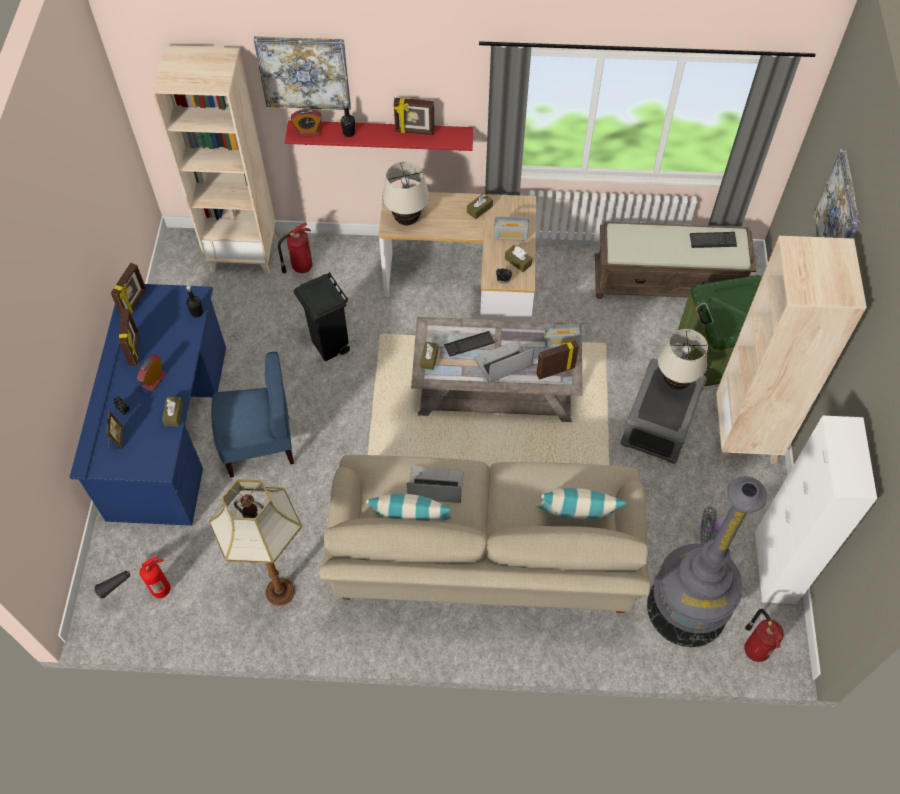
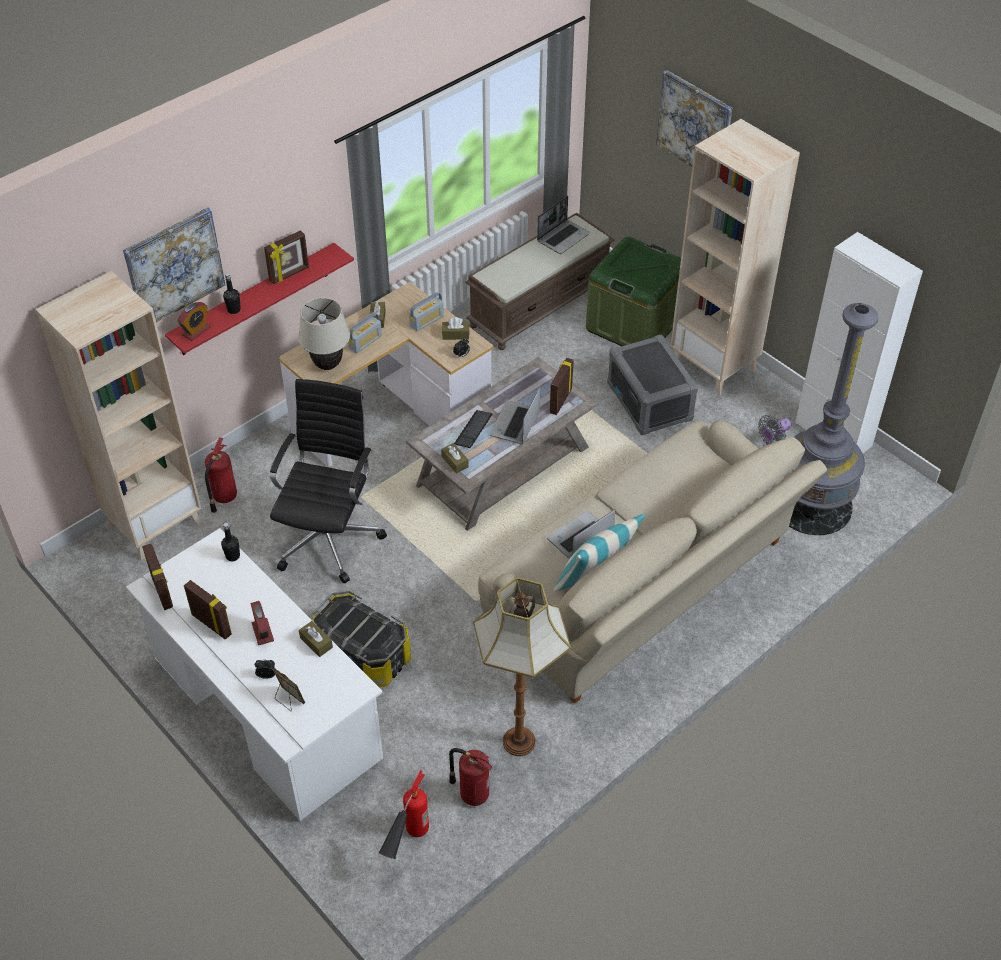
camera: 45 degrees left, 10 degrees down
blue desk [69,284,226,526] -> white desk [126,528,383,821]
blue chair [211,352,294,477] -> storage box [311,590,411,687]
black trash can [294,272,350,361] -> black office chair [270,379,387,583]
pillow [534,488,627,519] -> none
radio [544,324,581,347] -> radio moved to [348,312,382,353]
beige table lamp [658,329,708,389] -> none
keyboard [690,232,737,248] -> laptop [537,196,590,254]
fire extinguisher [744,609,784,662] -> fire extinguisher moved to [449,748,492,806]

